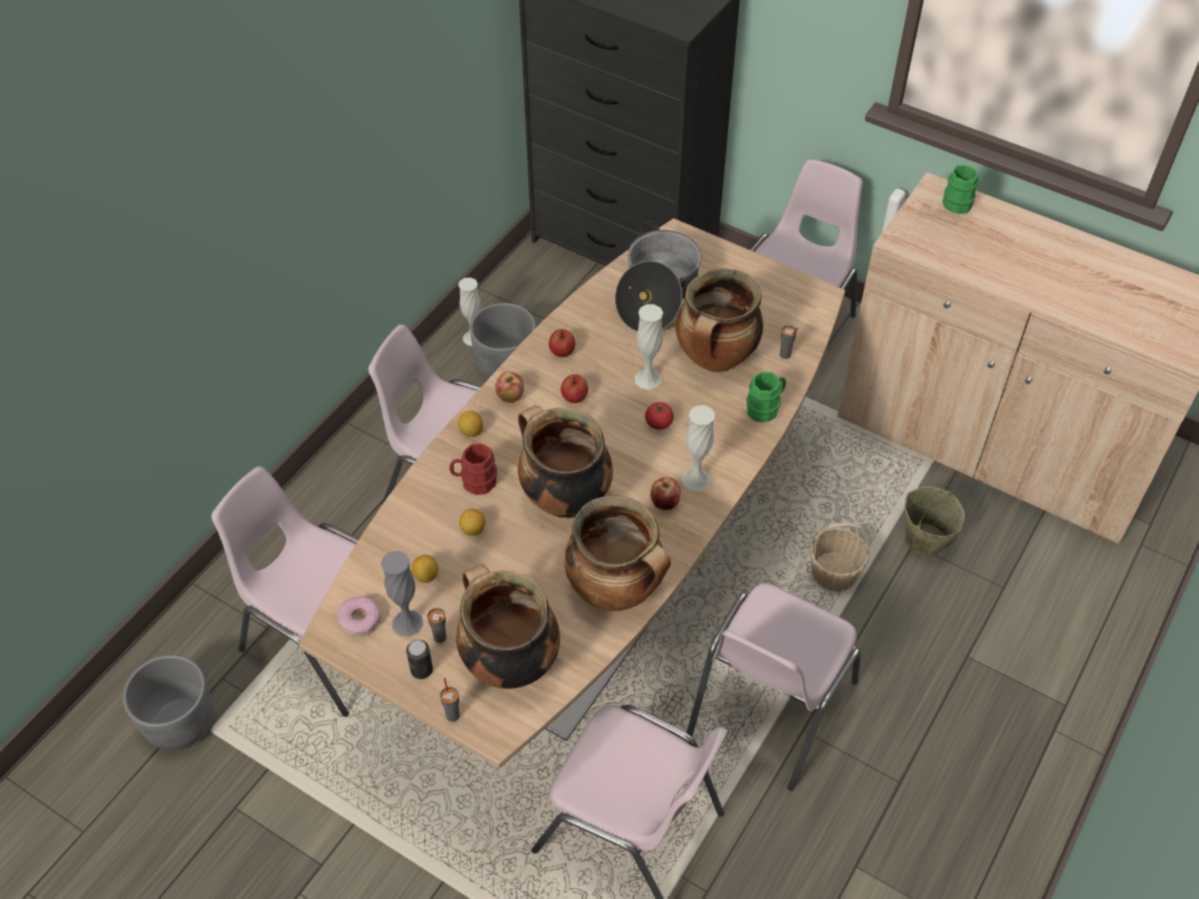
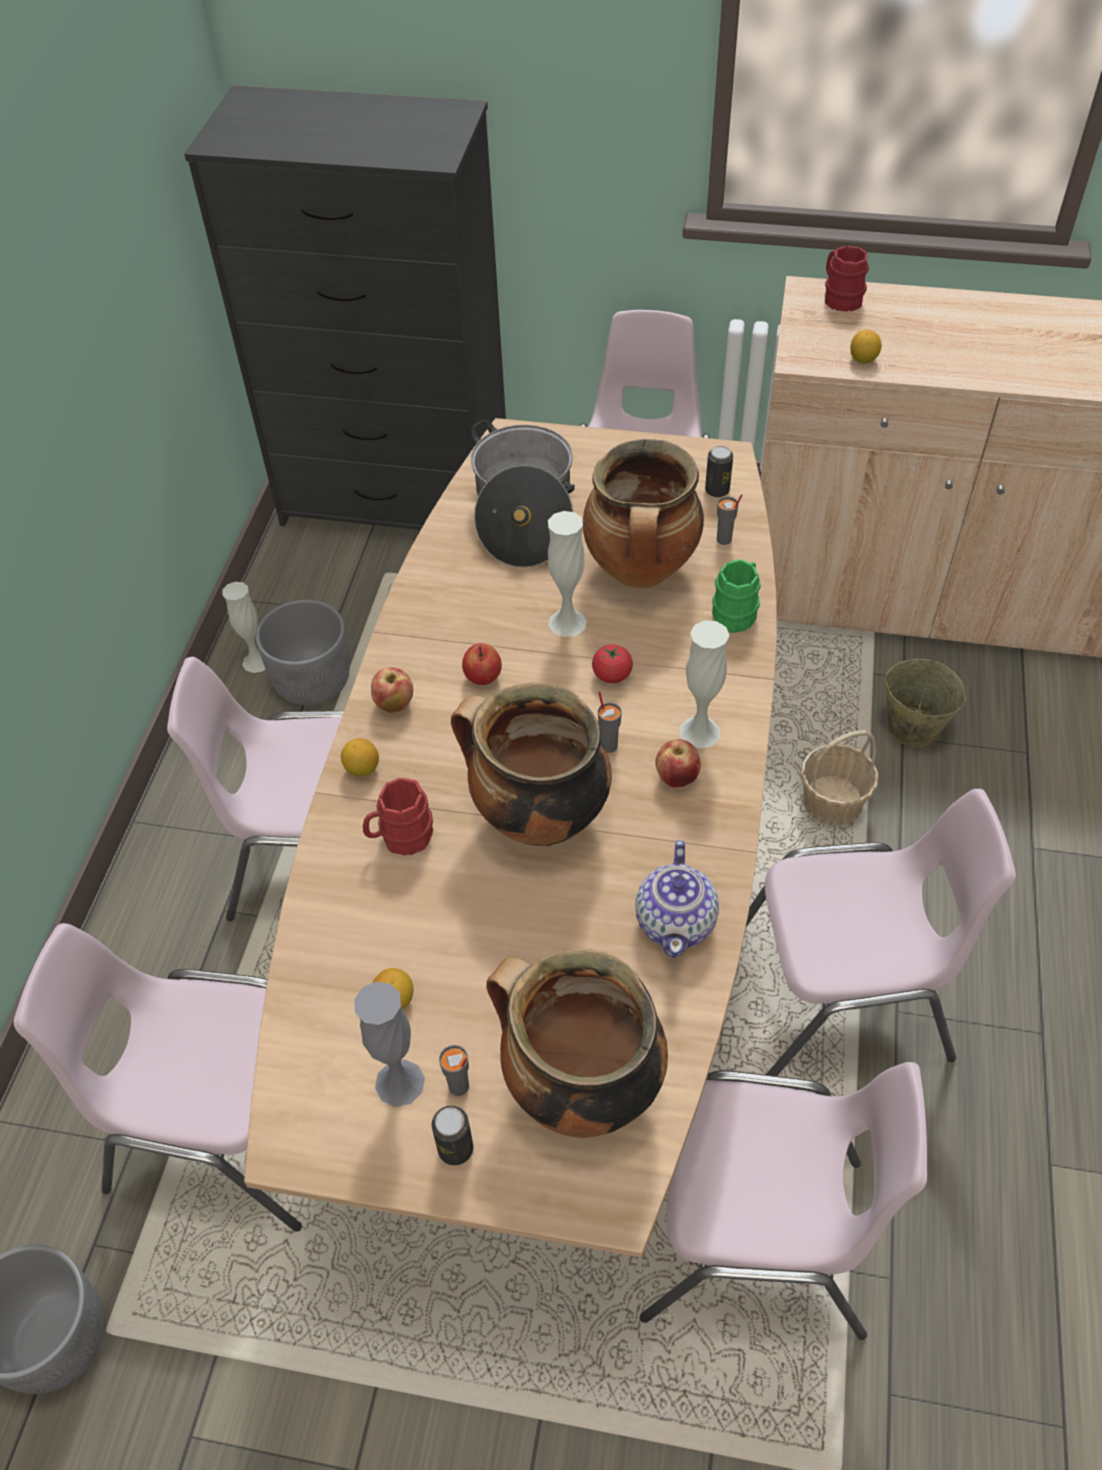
camera: 20 degrees left, 0 degrees up
donut [337,596,381,636] -> none
grey cup [440,678,460,722] -> grey cup moved to [598,691,622,753]
lemon [459,509,485,536] -> lemon moved to [850,330,882,364]
apple [549,329,575,357] -> none
cooking pot [564,495,671,611] -> teapot [635,840,719,958]
pink chair [687,583,861,791] -> pink chair turned 105 degrees counterclockwise [746,789,1016,1076]
green mug [942,165,978,214] -> red mug [825,246,869,312]
none -> can [705,446,733,497]

